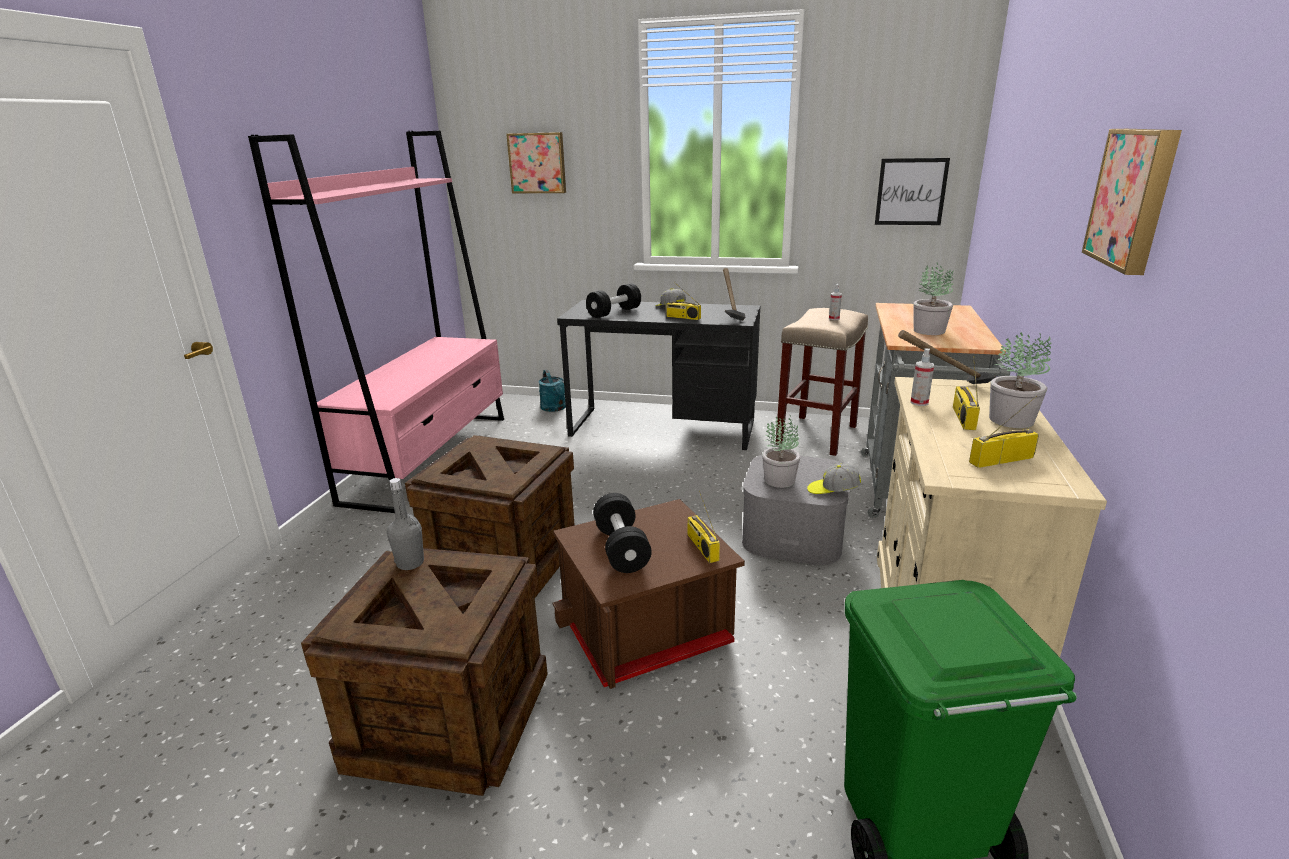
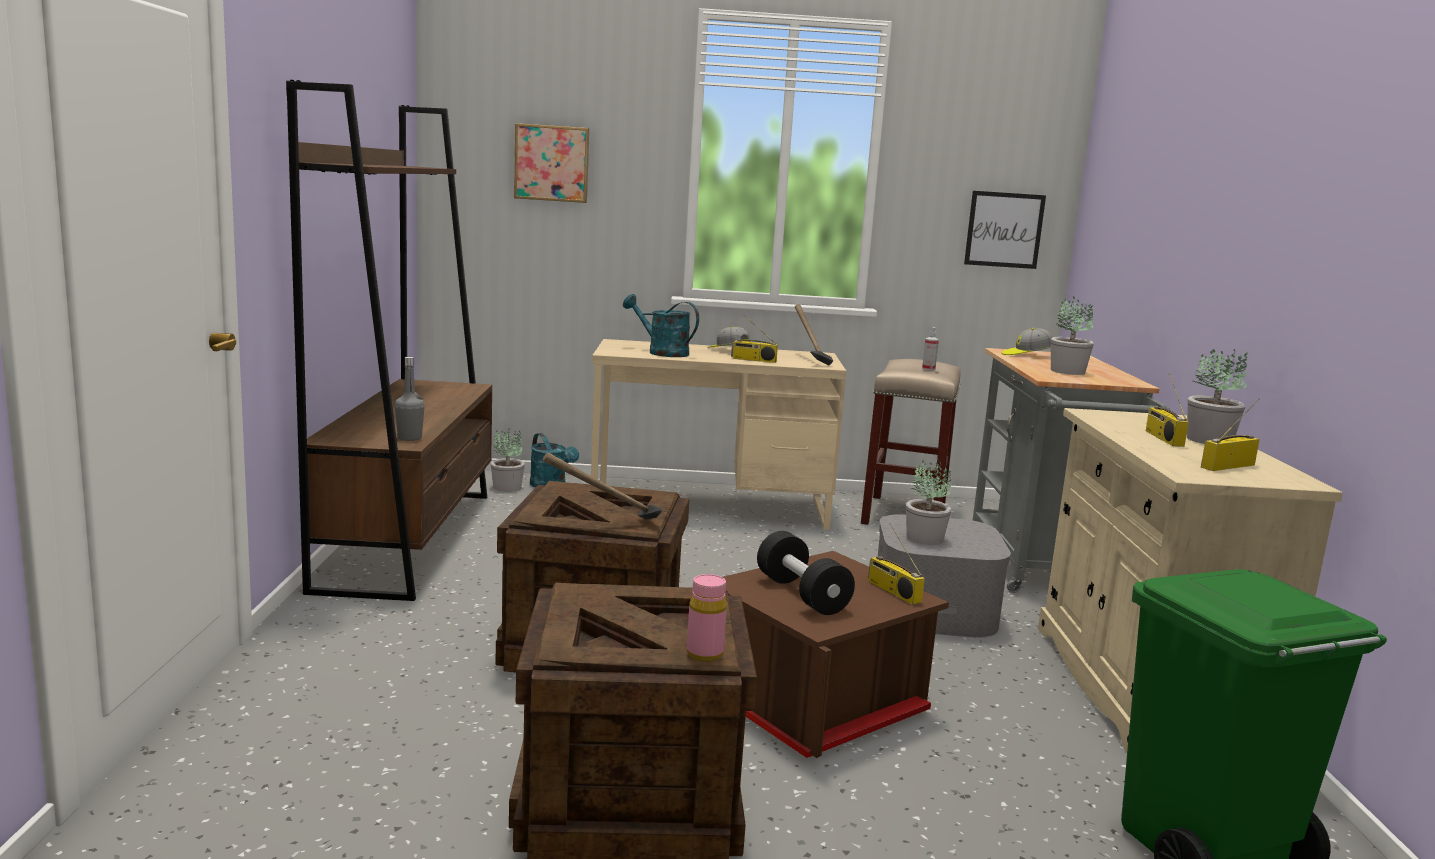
camera: 15 degrees left, 10 degrees down
pink bookcase [248,131,504,513] -> brown bookcase [286,80,492,601]
grey bottle [387,478,424,570] -> grey bottle moved to [395,357,425,441]
black desk [557,300,760,450] -> beige desk [591,339,846,530]
black dumbbell [586,283,641,318] -> turquoise watering can [623,294,699,357]
cap [807,464,861,494] -> cap moved to [1001,328,1053,355]
hammer [898,330,997,384] -> hammer moved to [543,452,663,520]
spray bottle [910,348,934,406] -> none
picture [1082,129,1182,275] -> none
none -> potted plant [490,428,525,492]
none -> pink bottle [687,574,727,662]

